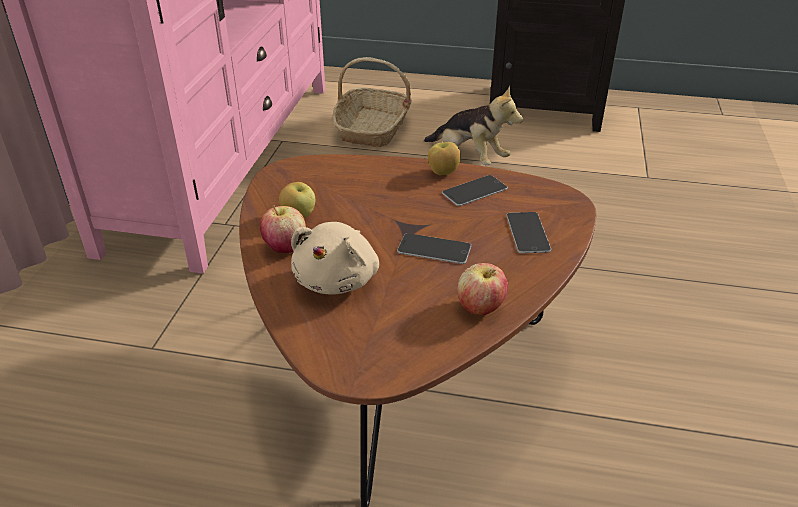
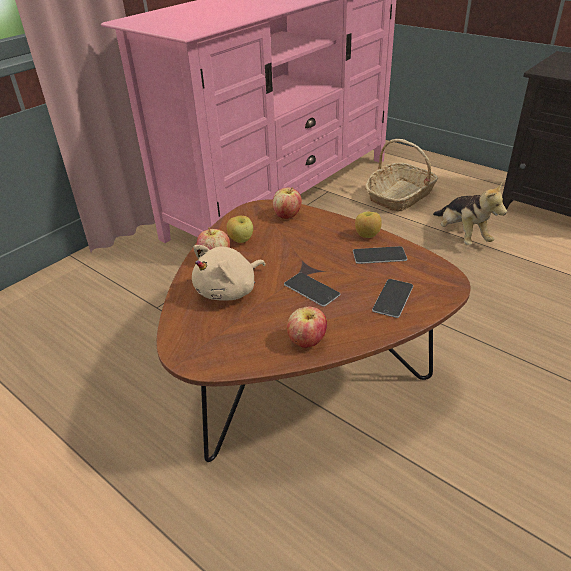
camera: 30 degrees right, 0 degrees up
none -> apple [273,187,302,219]

